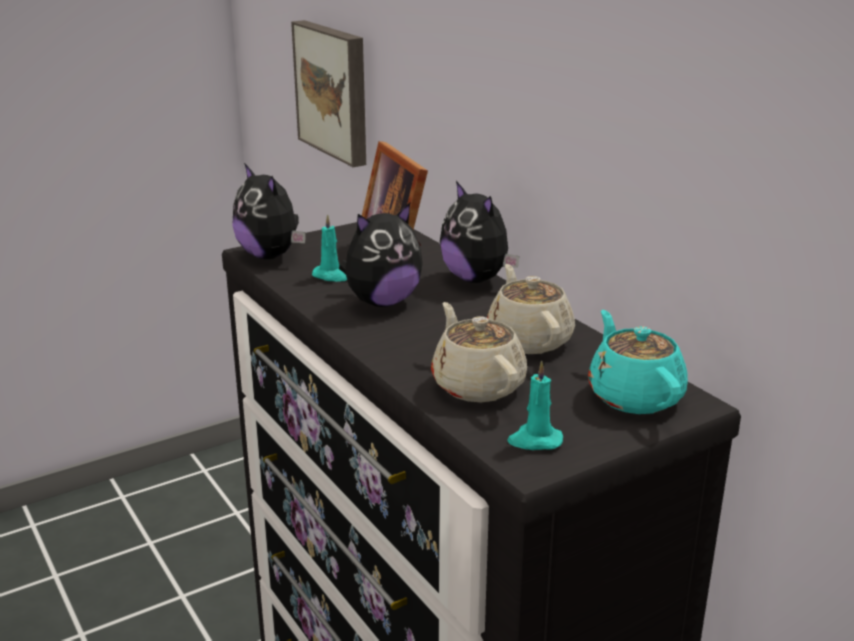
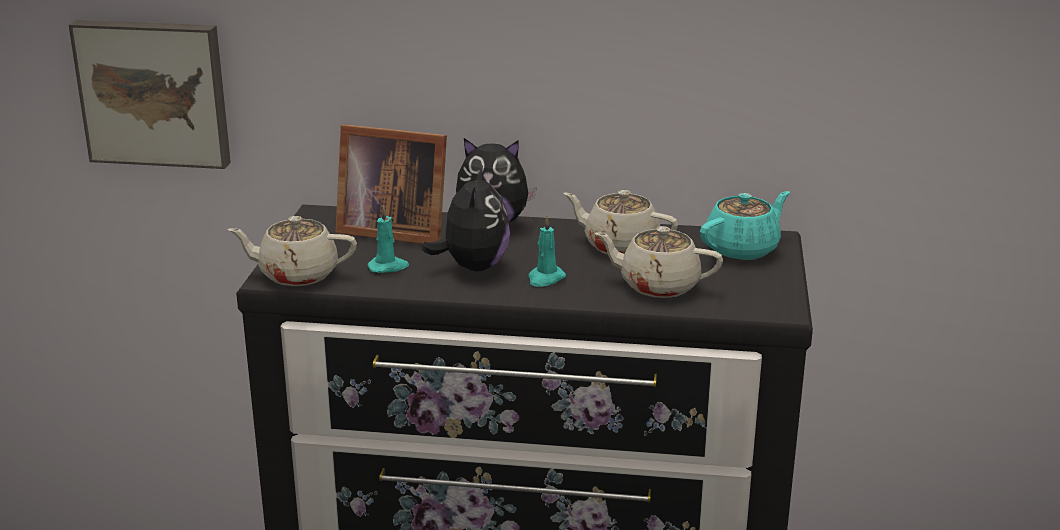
camera: 50 degrees left, 0 degrees up
plush toy [232,163,306,259] -> beige teapot [227,216,357,286]
turquoise candle [507,361,563,450] -> turquoise candle moved to [528,216,566,287]
turquoise teapot [588,310,688,414] -> turquoise teapot turned 120 degrees clockwise [700,191,790,260]

